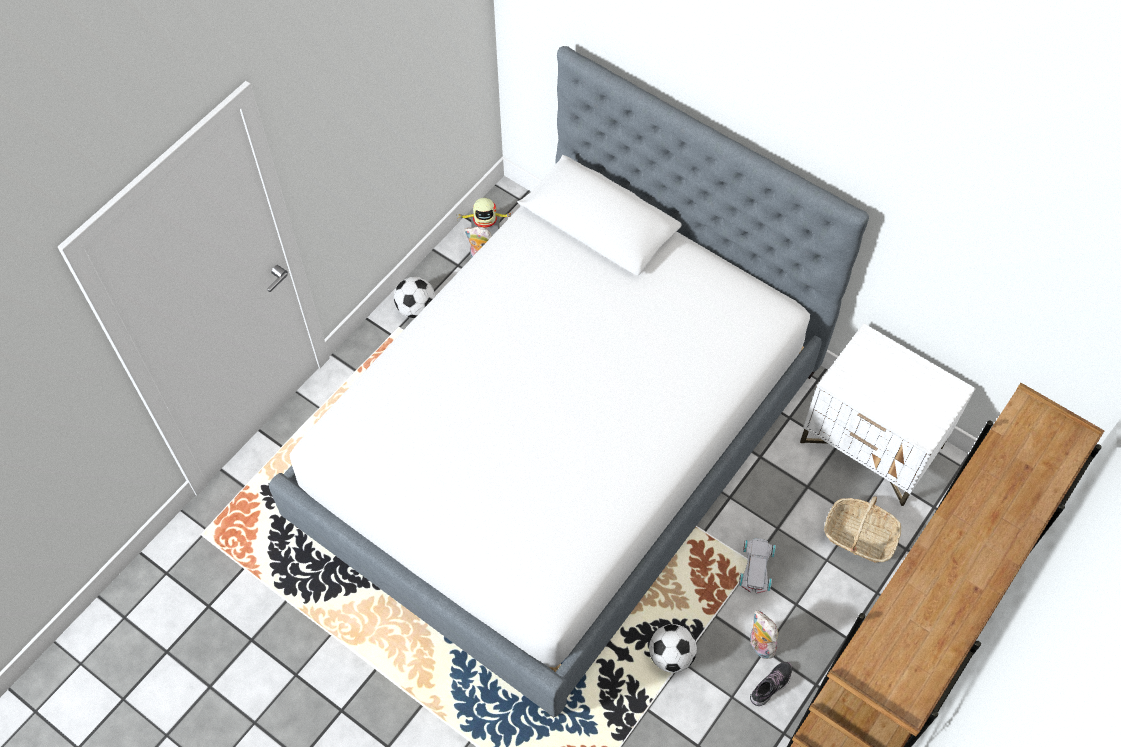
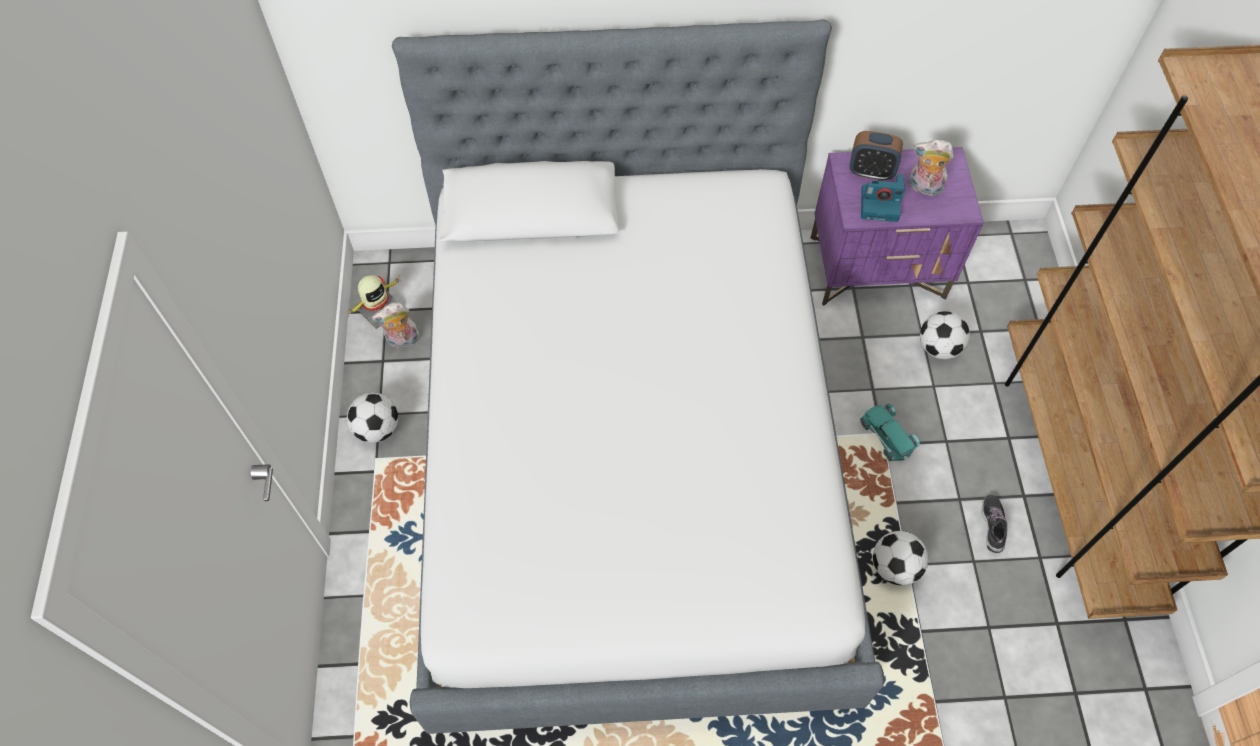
camera: 40 degrees left, 0 degrees up
white toy car [739,538,776,594] -> turquoise toy car [860,404,920,461]
plush toy [750,610,778,659] -> plush toy moved to [909,139,954,196]
white nightstand [800,323,976,506] -> purple nightstand [810,147,984,306]
basket [824,496,901,563] -> football [920,311,970,359]
none -> alarm clock [849,131,903,181]
none -> camera [861,174,905,222]

